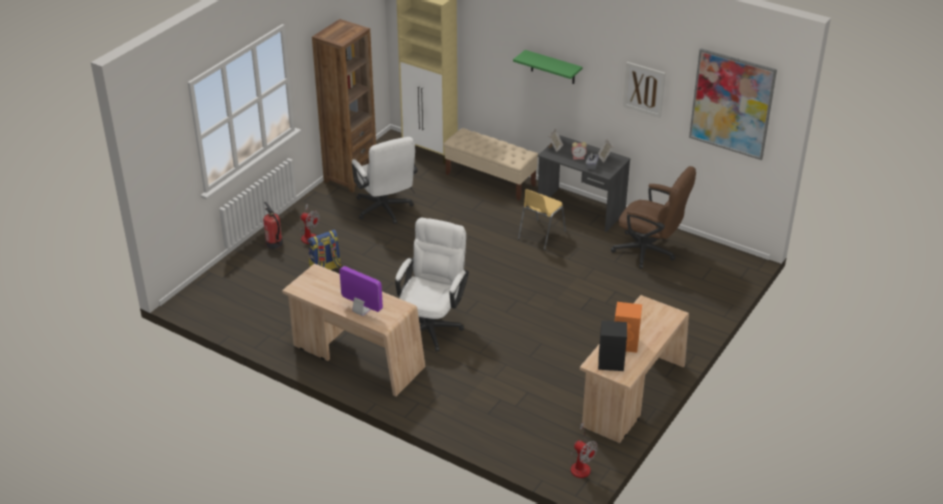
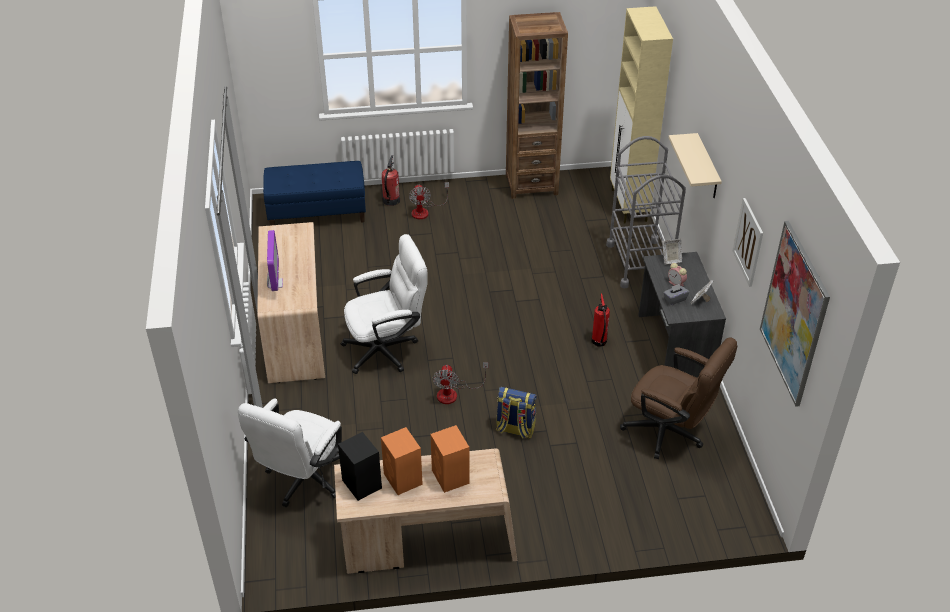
camera: 50 degrees right, 5 degrees up
backpack [308,230,341,270] -> backpack moved to [496,387,537,439]
white office chair [352,137,418,224] -> white office chair moved to [238,399,342,508]
beige bench [443,128,539,201] -> grey cart [606,136,686,288]
green shelf [513,50,583,84] -> beige shelf [669,133,722,198]
yellow chair [518,189,566,250] -> fire extinguisher [592,293,610,347]
fan [569,422,598,478] -> fan moved to [432,362,488,404]
brown office chair [611,166,696,269] -> brown office chair turned 45 degrees counterclockwise [620,338,737,459]
none -> blue bench [263,161,366,226]
none -> orange speaker [430,425,470,493]

